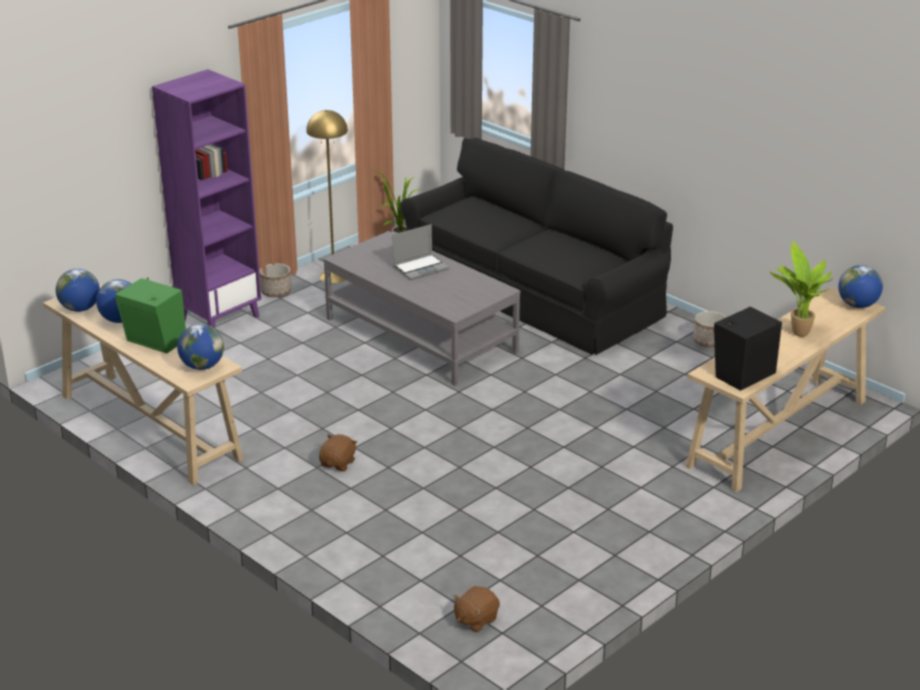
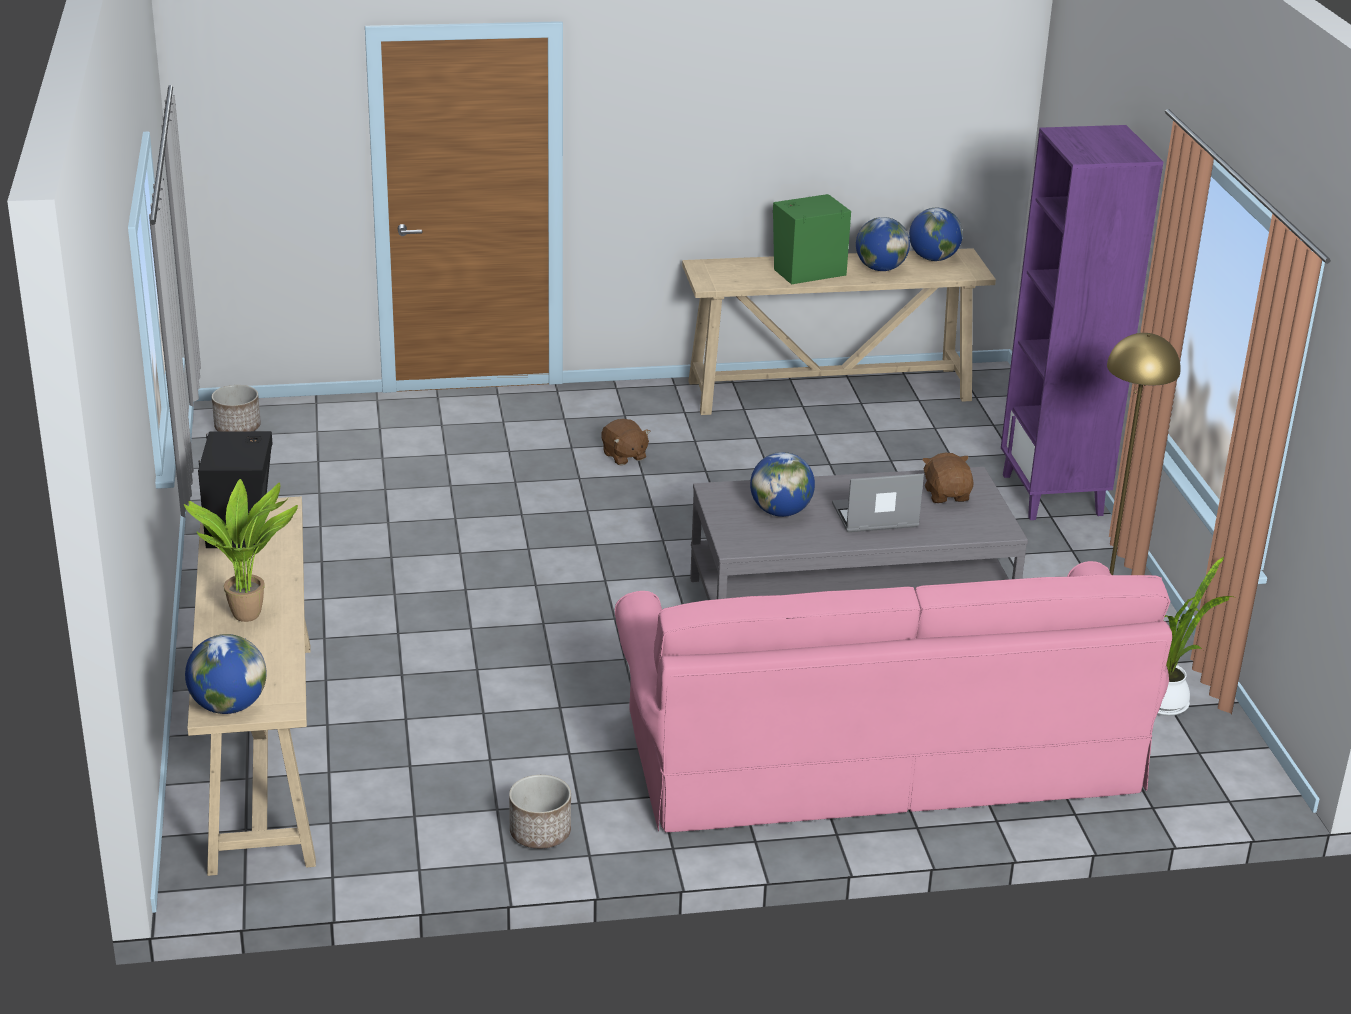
camera: 125 degrees right, 0 degrees up
globe [177,324,224,370] -> globe moved to [750,452,815,517]
planter [260,263,292,297] -> planter moved to [212,385,261,431]
laptop [392,224,449,280] -> laptop turned 75 degrees clockwise [832,473,924,532]
black sofa [400,138,673,355] -> pink sofa [615,561,1172,832]
brown plush toy [453,586,500,632] -> brown plush toy moved to [922,453,974,503]

